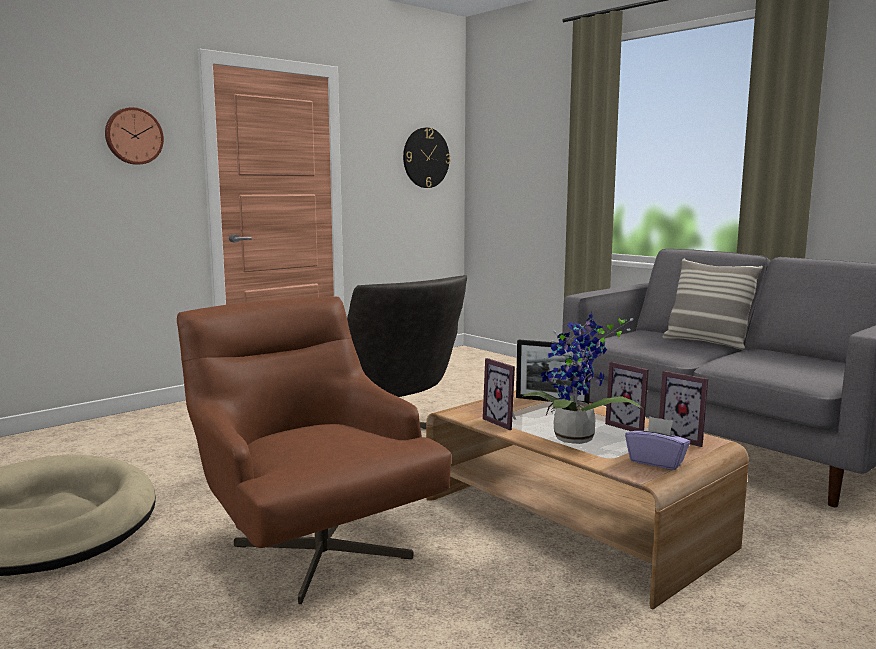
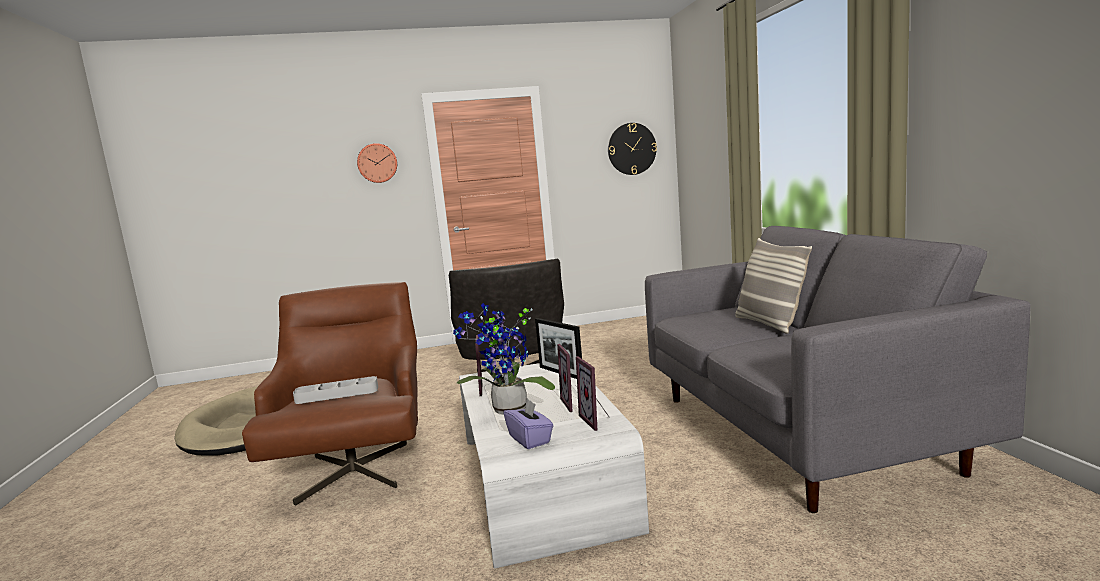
camera: 30 degrees right, 0 degrees up
brown coffee table [426,390,749,609] -> white coffee table [459,363,649,569]
none -> grey tray [293,376,378,404]

